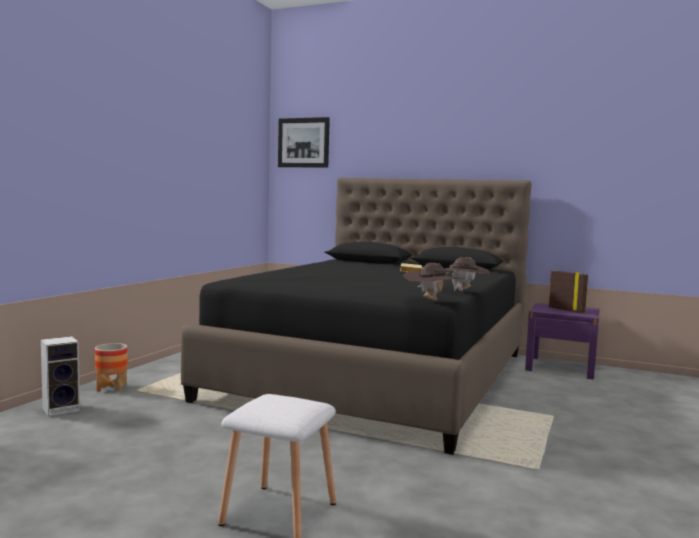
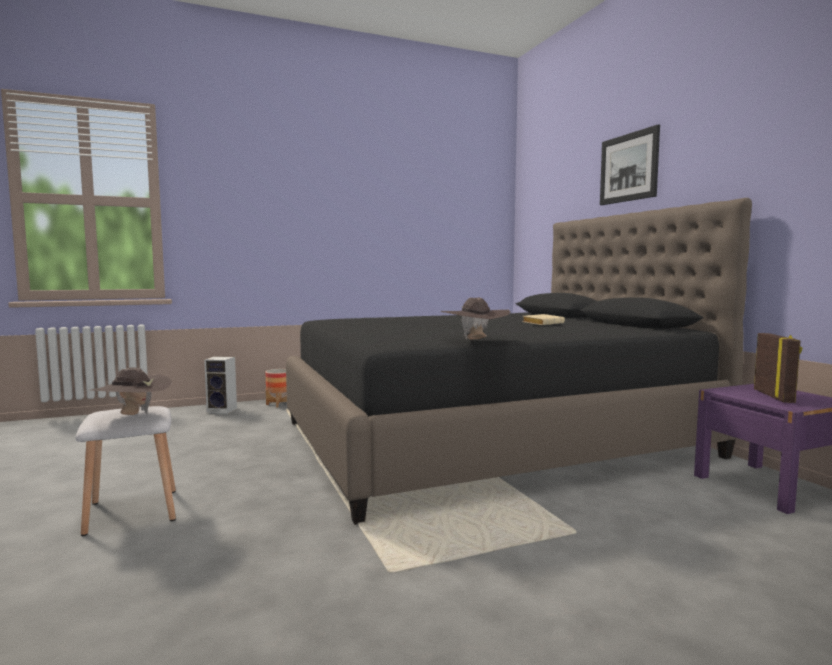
camera: 45 degrees right, 0 degrees up
picture [278,117,330,168] -> picture moved to [600,124,660,205]
brown hat [402,263,463,301] -> brown hat moved to [91,367,172,415]

